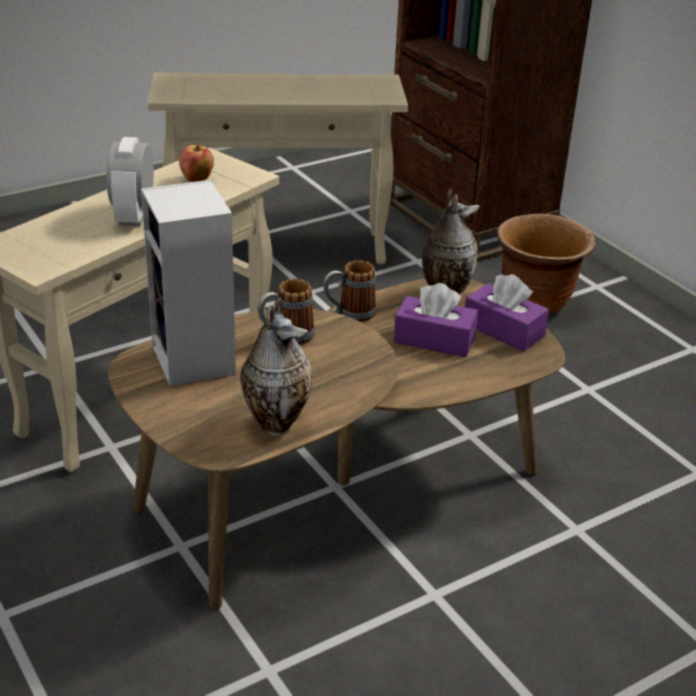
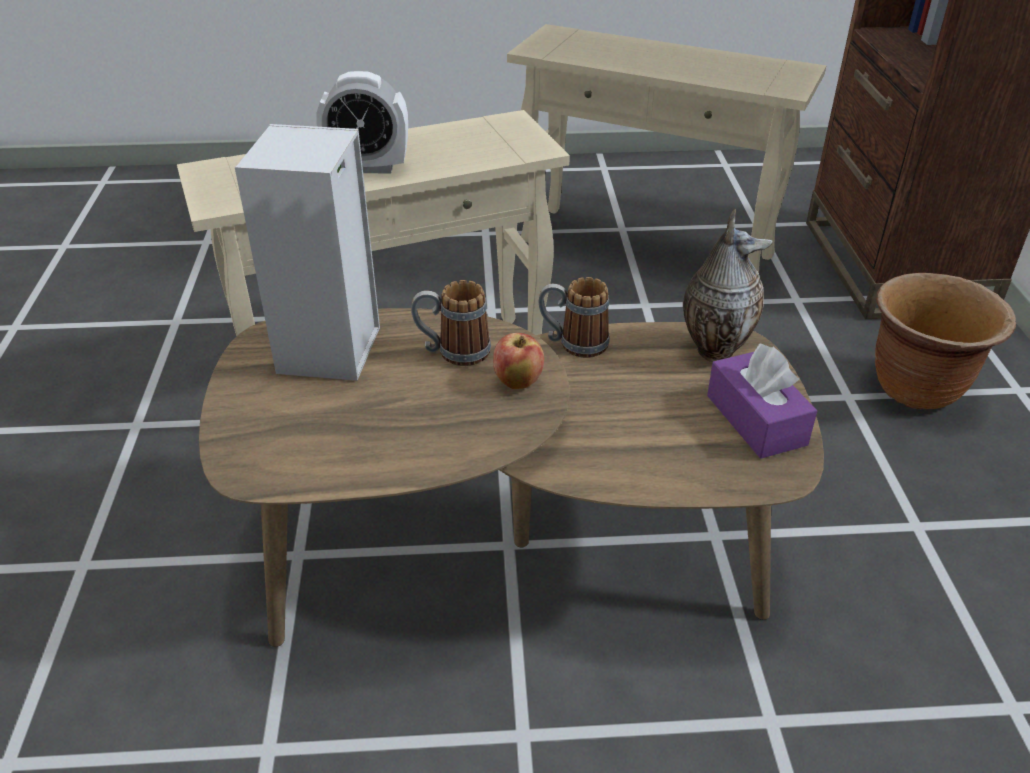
camera: 30 degrees right, 5 degrees up
alarm clock [106,137,154,226] -> alarm clock turned 120 degrees counterclockwise [317,71,408,173]
apple [179,144,214,182] -> apple moved to [493,333,544,389]
vase [241,298,313,436] -> none
purple tissue box [394,283,478,357] -> none

